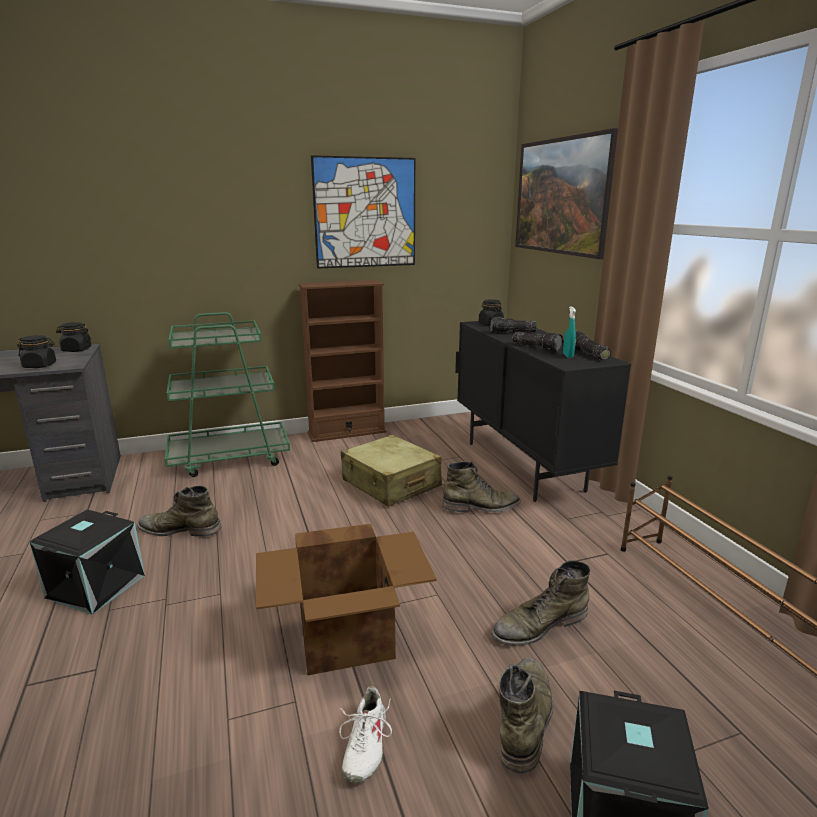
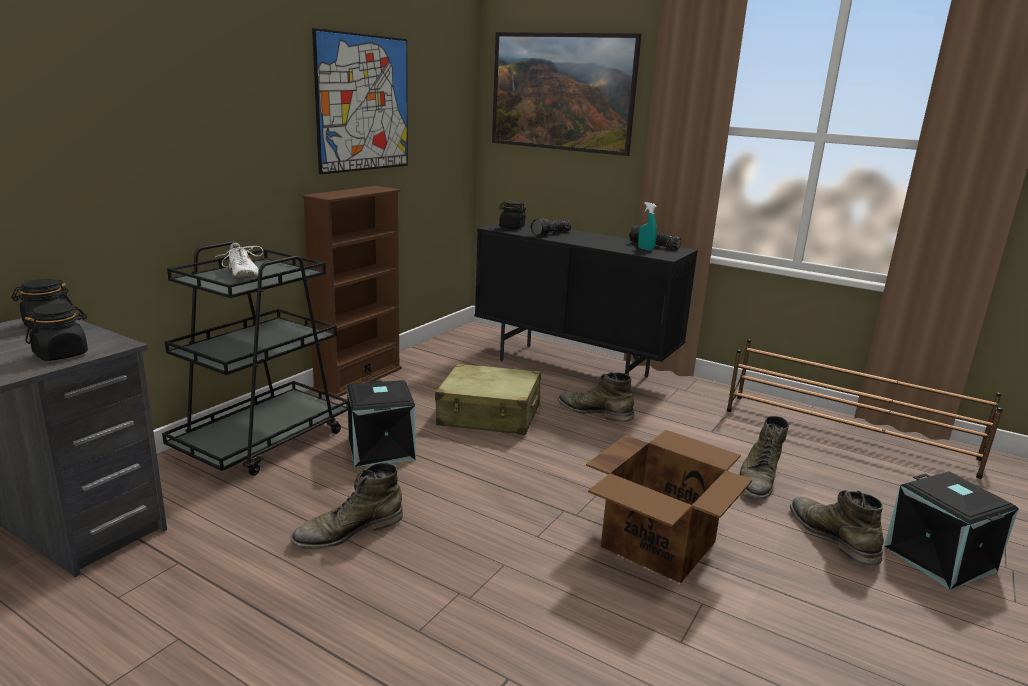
camera: 40 degrees left, 0 degrees up
black storage box [30,509,145,615] -> black storage box moved to [347,380,416,467]
green cart [165,312,290,477] -> black cart [162,241,348,476]
white shoe [339,686,392,783] -> white shoe moved to [215,243,263,279]
green boot [442,462,521,513] -> green boot turned 105 degrees counterclockwise [558,372,634,422]
flashlight [512,332,564,352] -> none

